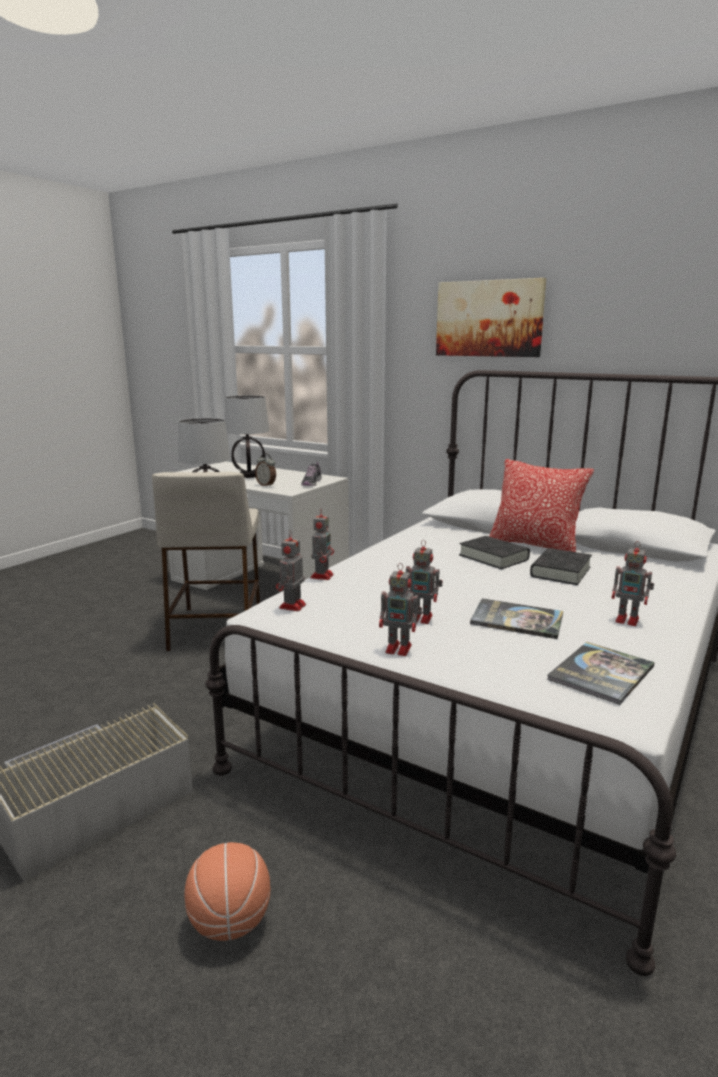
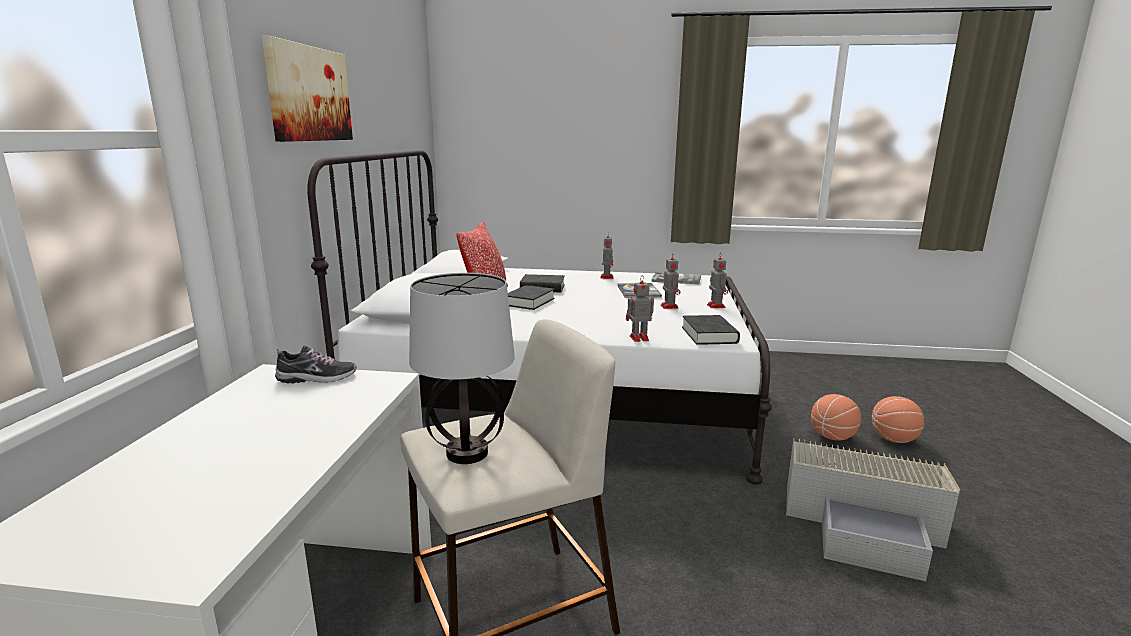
camera: 115 degrees left, 0 degrees up
table lamp [225,395,269,478] -> none
alarm clock [255,453,276,487] -> none
toy robot [276,531,306,611] -> black book [682,315,740,345]
none -> basketball [872,396,924,443]

